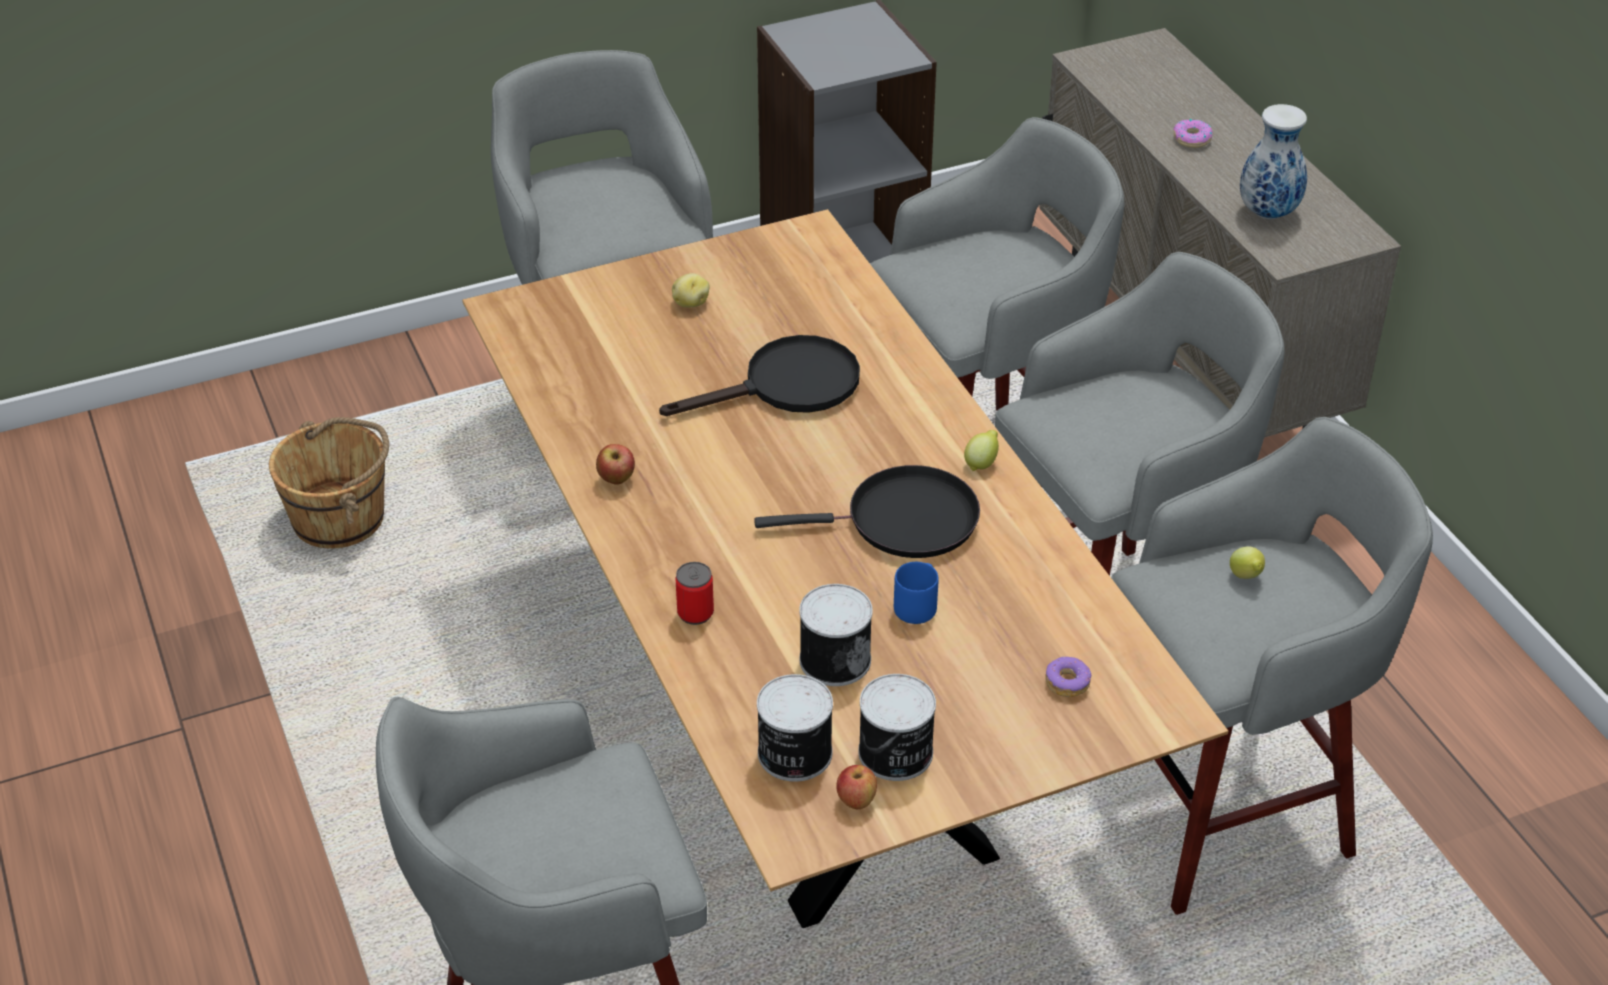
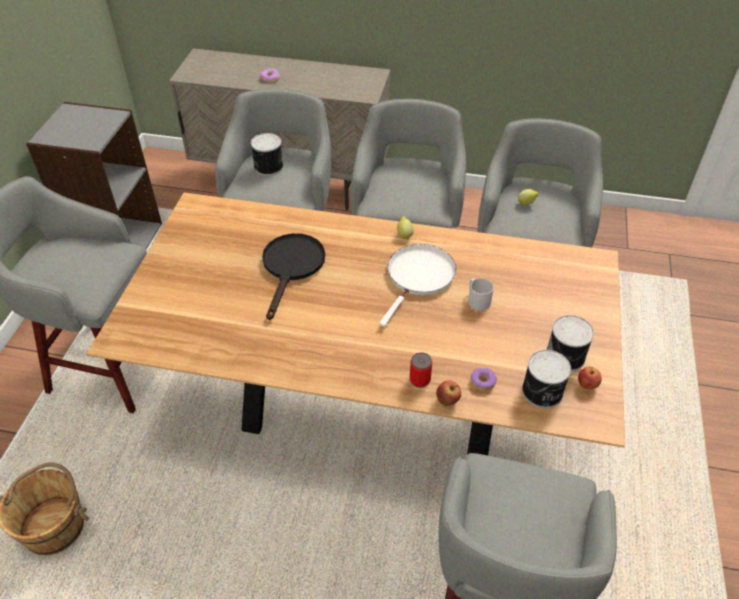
camera: 55 degrees left, 5 degrees up
apple [596,444,635,485] -> apple moved to [436,380,461,406]
potato [672,273,710,307] -> none
black frying pan [754,465,980,558] -> white frying pan [379,244,456,327]
can [799,584,873,686] -> can moved to [251,133,284,176]
blue mug [894,562,939,624] -> grey mug [468,278,494,311]
donut [1045,657,1092,697] -> donut moved to [471,368,497,392]
vase [1240,104,1307,219] -> none

